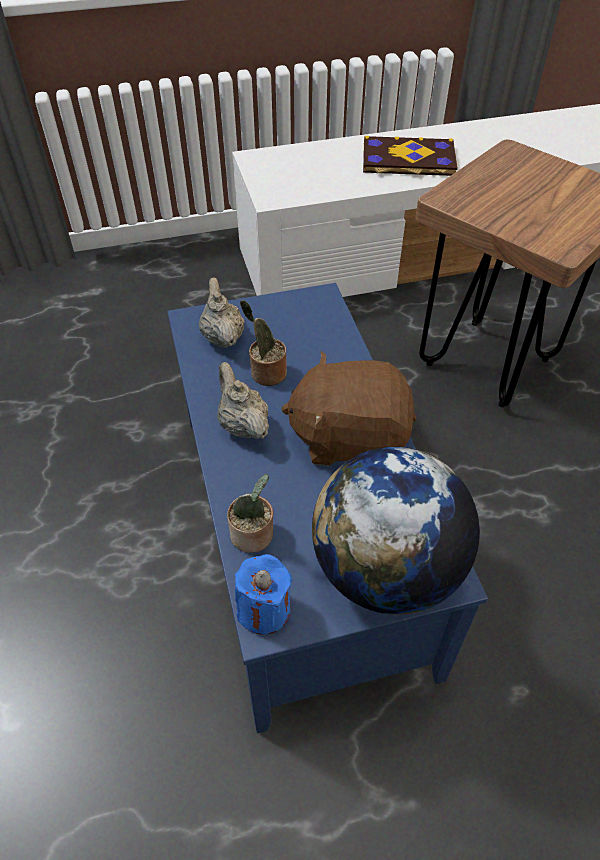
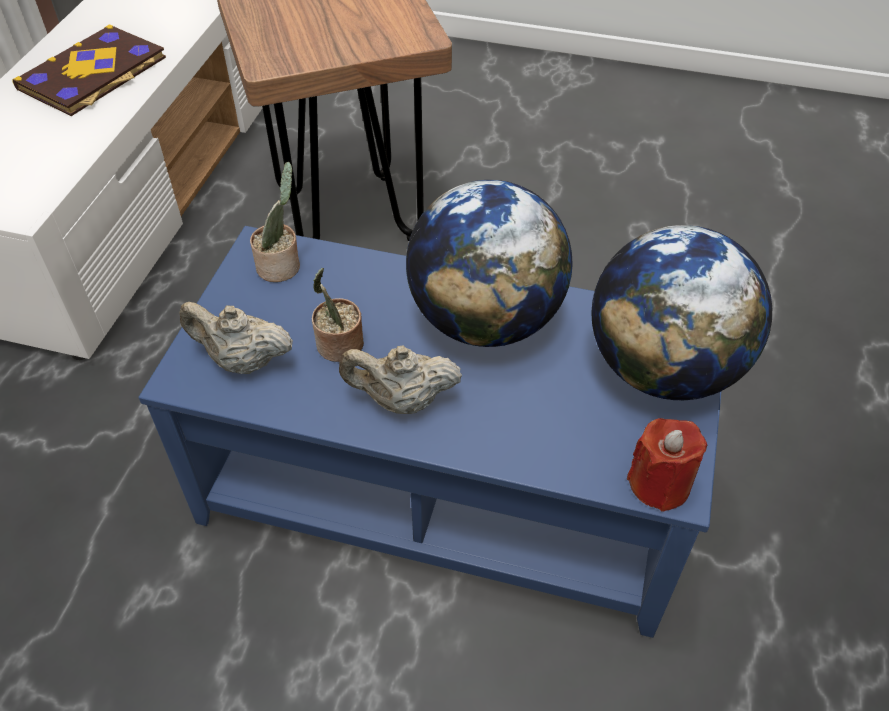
camera: 60 degrees left, 0 degrees up
potted plant [227,474,273,553] -> potted plant moved to [250,162,300,282]
blue candle [235,554,293,635] -> red candle [627,418,708,512]
brown plush toy [281,351,416,466] -> globe [406,180,573,347]

